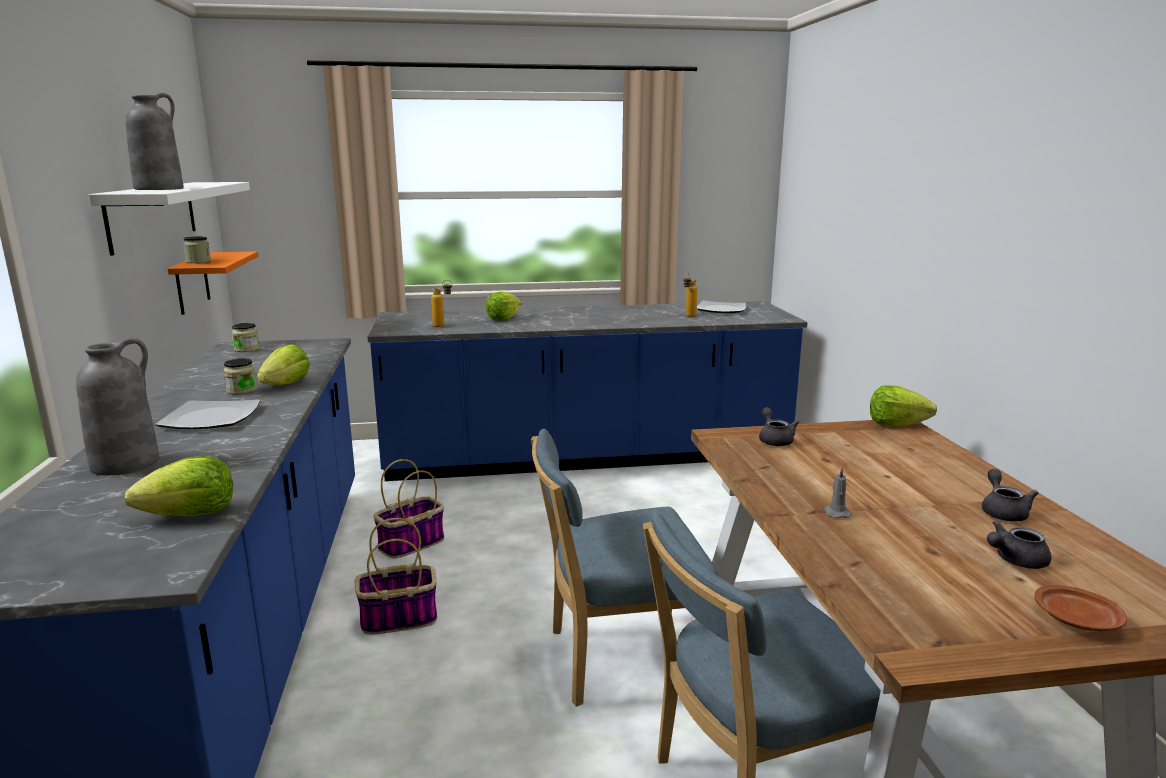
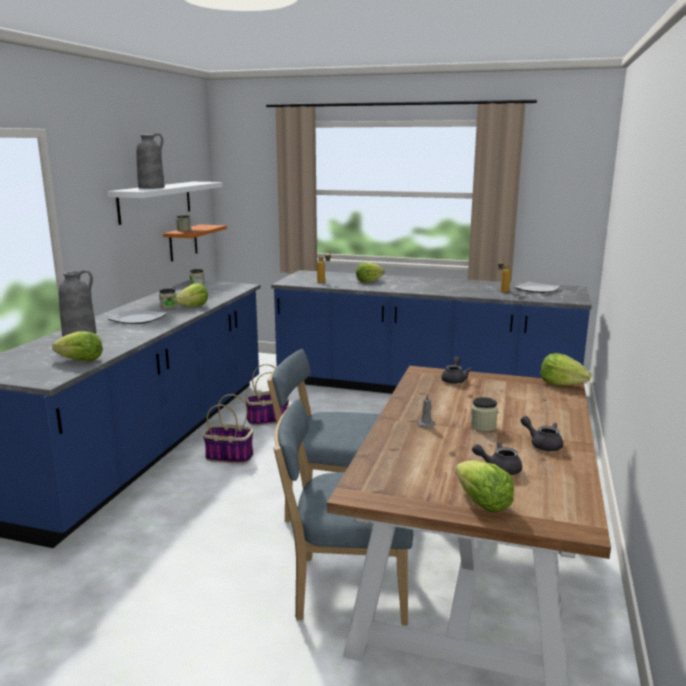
camera: 25 degrees right, 0 degrees up
grey teapot [982,469,1038,522] -> grey teapot turned 75 degrees counterclockwise [520,416,563,451]
brown plate [1034,585,1127,631] -> lettuce [455,460,514,512]
none -> jar [470,397,498,432]

